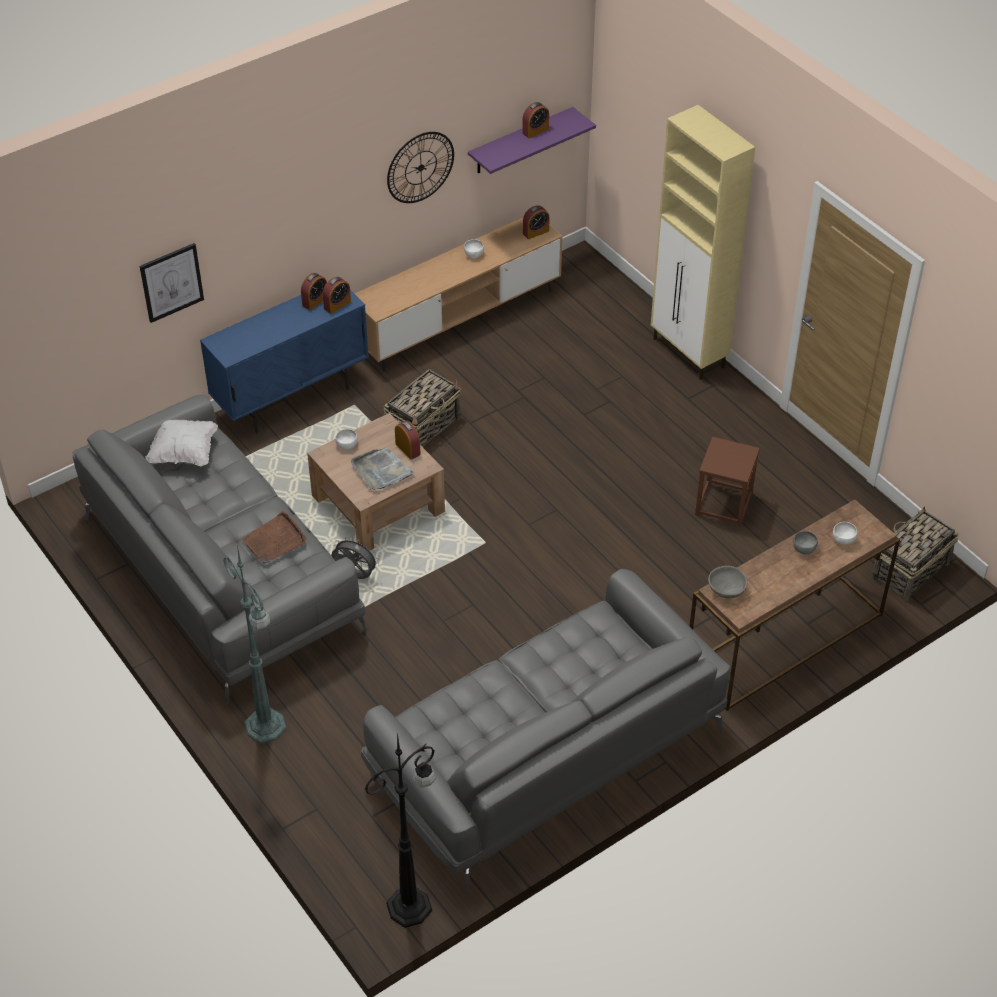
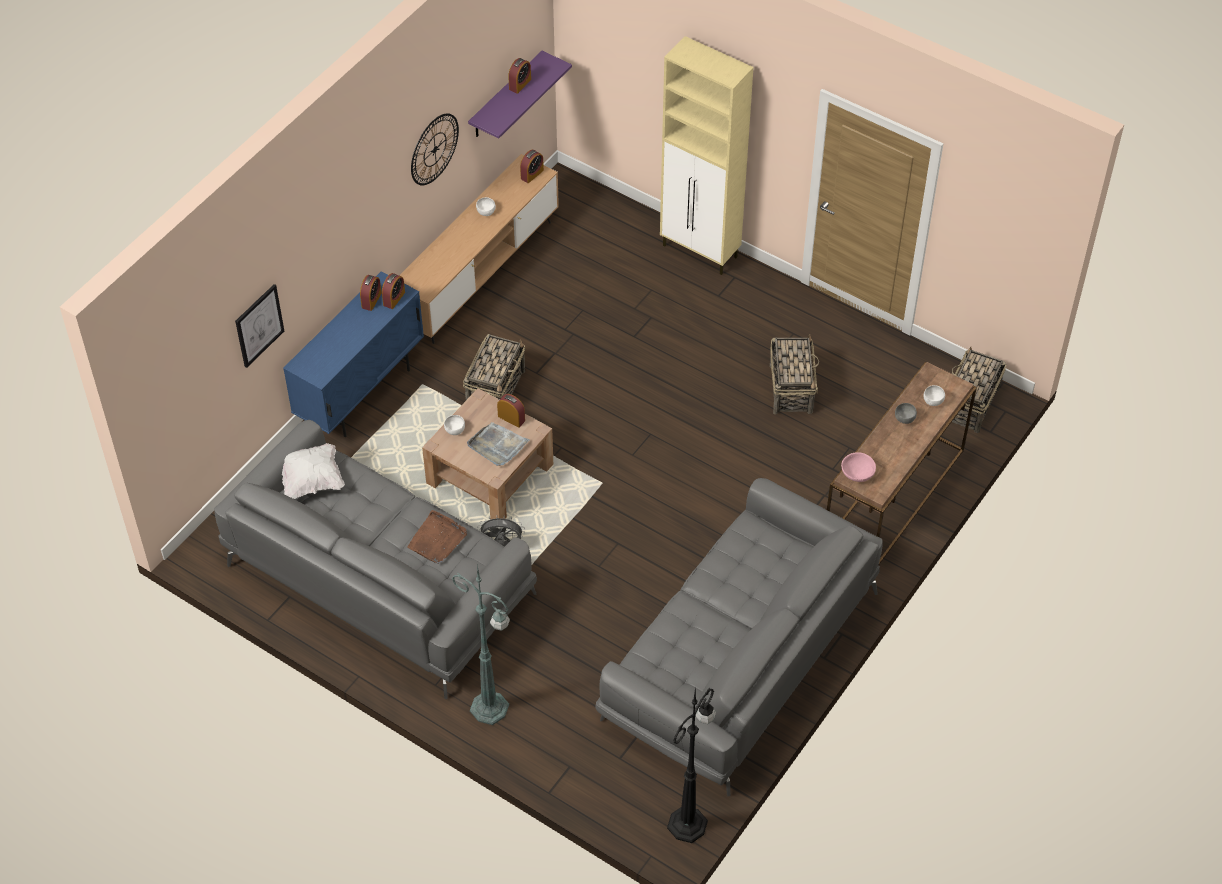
camera: 20 degrees left, 5 degrees up
brown stool [695,437,760,527] -> basket [770,334,819,414]
grey bowl [708,566,747,599] -> pink bowl [841,452,876,482]

